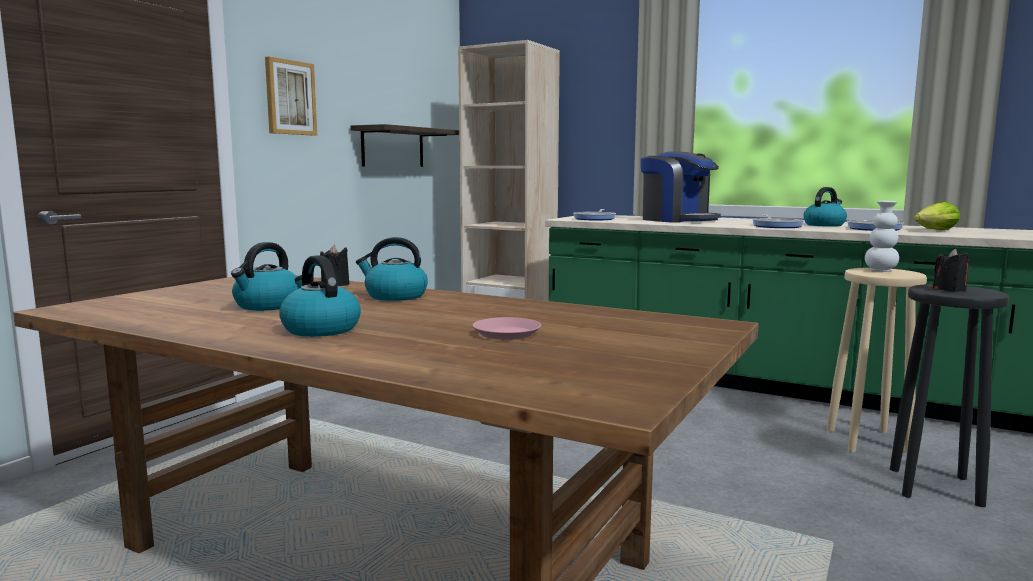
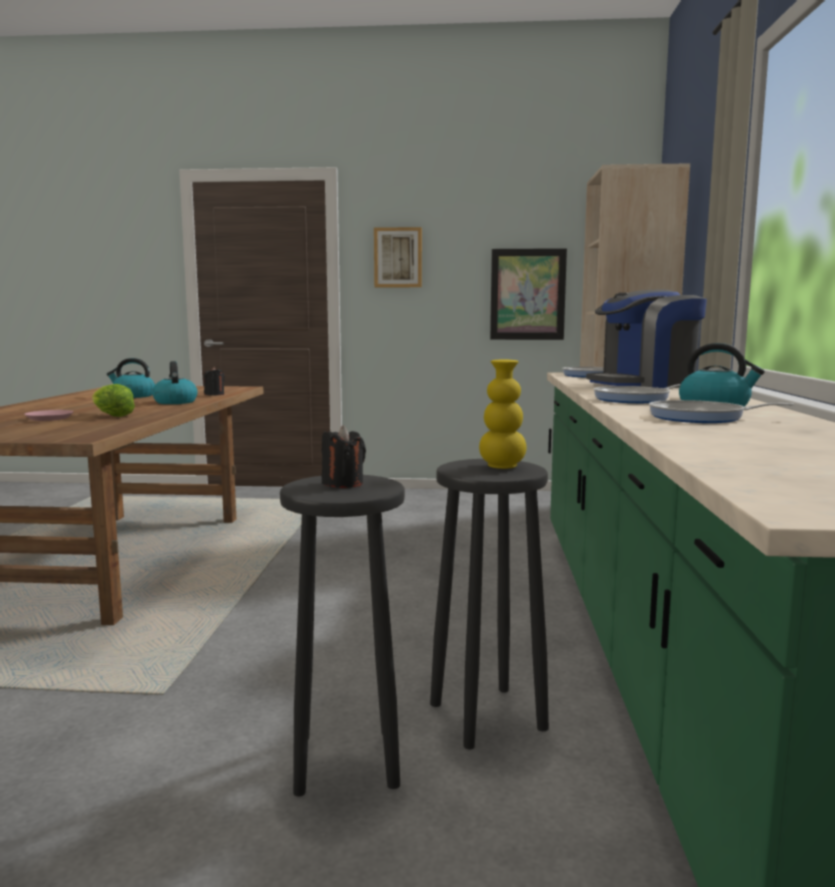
camera: 65 degrees right, 0 degrees up
kettle [279,255,361,337] -> none
shelf [350,124,459,167] -> picture [490,248,567,340]
coffee machine [641,151,721,223] -> coffee machine turned 45 degrees clockwise [586,290,707,388]
beige stool [827,268,927,453] -> black stool [430,459,549,749]
white vase [865,201,899,272] -> yellow vase [479,360,526,469]
lettuce [914,202,960,230] -> lettuce moved to [92,384,135,417]

